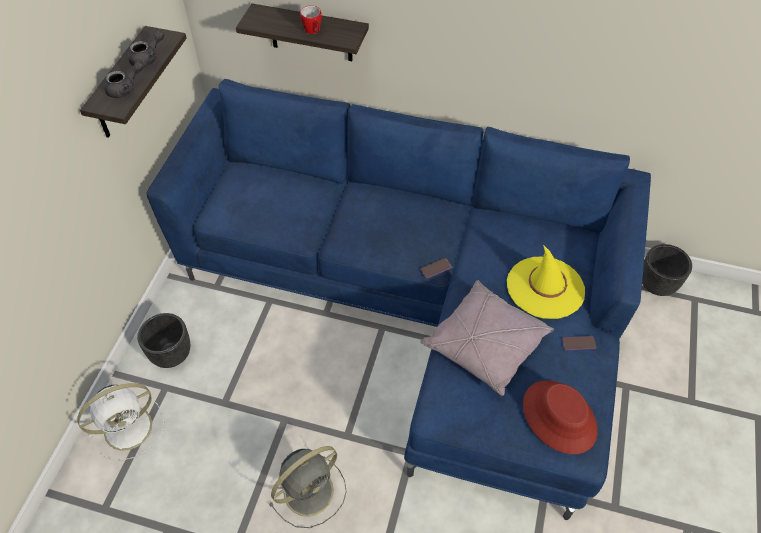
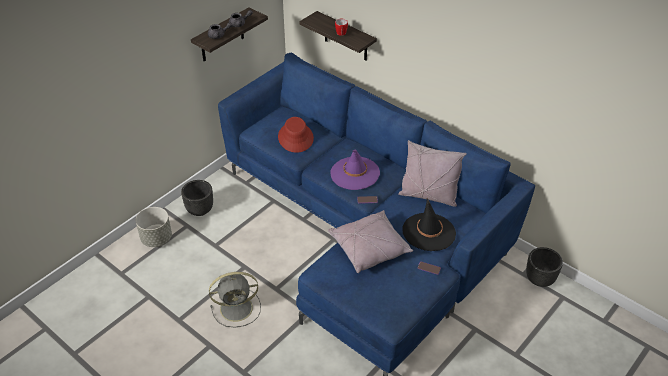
camera: 25 degrees right, 10 degrees down
white fan [77,383,164,461] -> grey planter [136,207,172,247]
yellow hat [507,245,585,319] -> black hat [402,198,456,251]
red hat [523,381,598,454] -> red hat moved to [278,117,314,153]
none -> purple hat [331,150,380,190]
none -> purple pillow [398,140,467,207]

